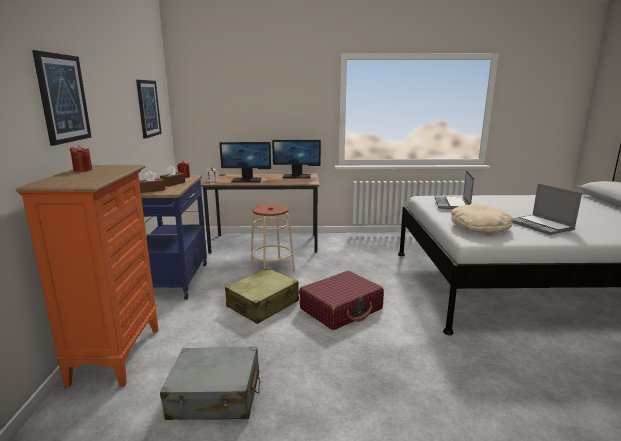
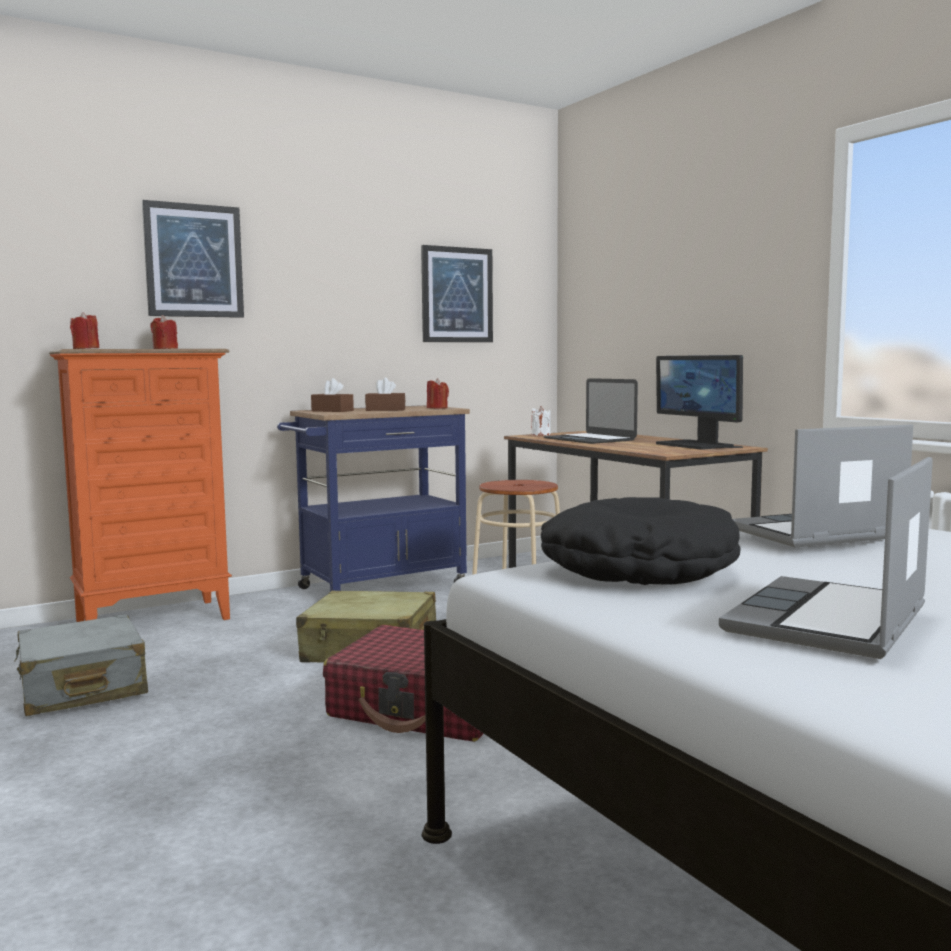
camera: 60 degrees right, 10 degrees down
monitor [219,142,271,183] -> laptop [543,378,638,444]
beige pillow [451,204,513,234] -> black pillow [541,497,740,585]
none -> red candle [70,312,99,349]

